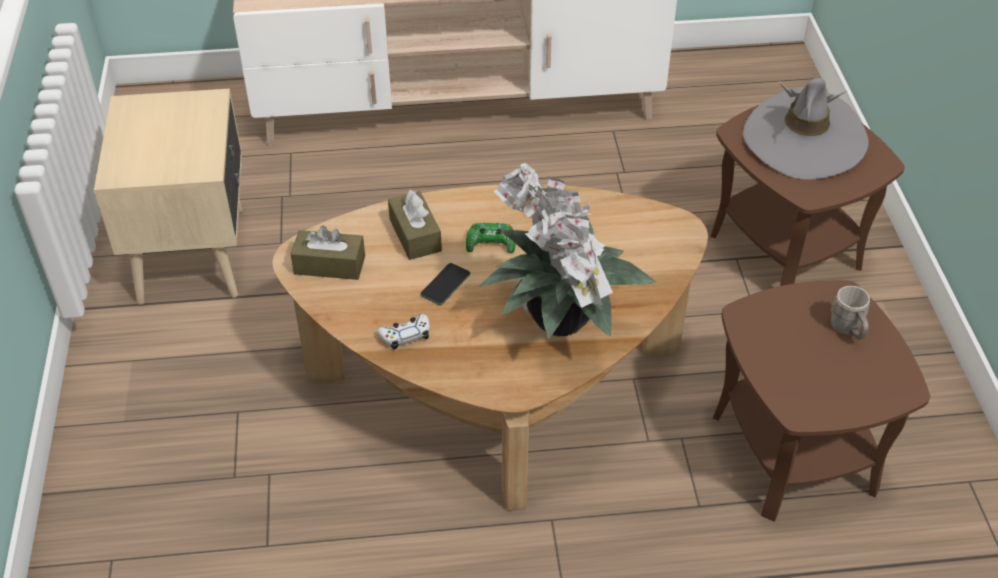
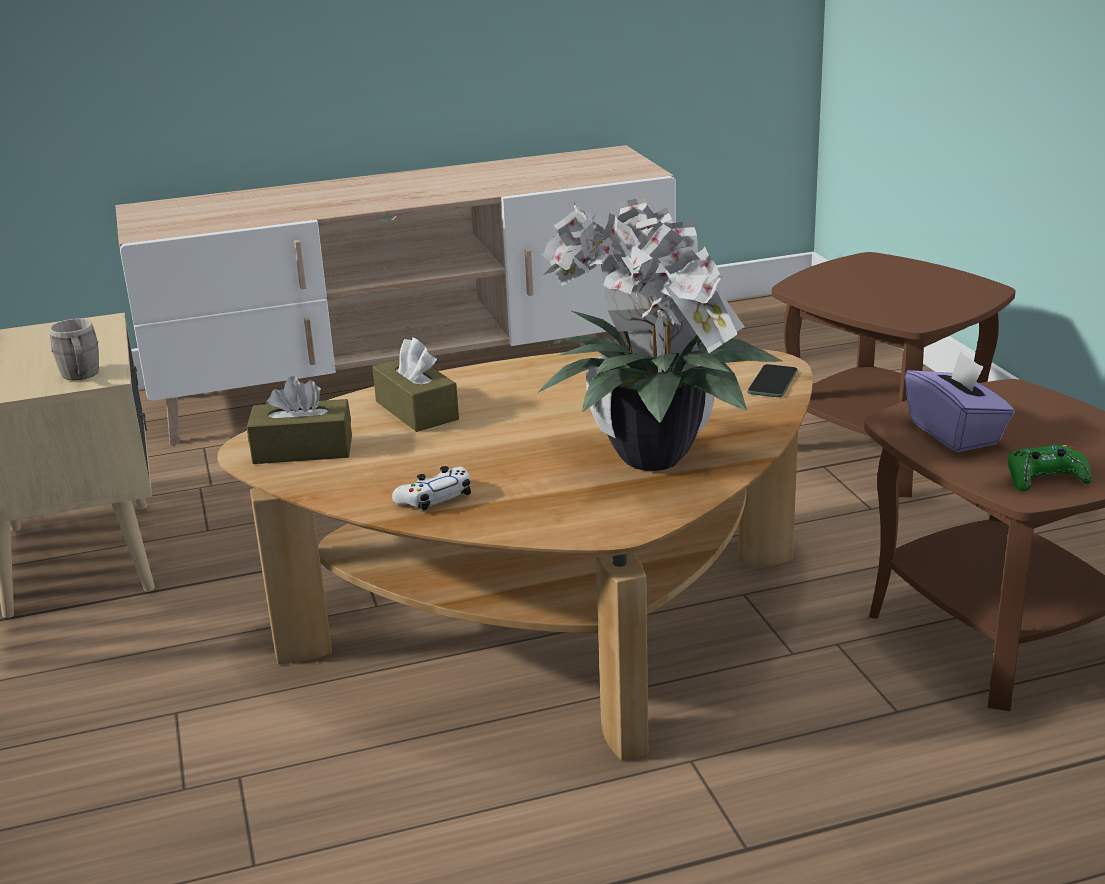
camera: 10 degrees left, 20 degrees down
phone [420,263,470,305] -> phone moved to [747,364,798,397]
green game controller [466,223,516,253] -> green game controller moved to [1008,445,1092,491]
grey hat [743,78,869,180] -> none
grey mug [831,286,870,339] -> grey mug moved to [50,318,99,380]
none -> purple tissue box [905,351,1015,452]

